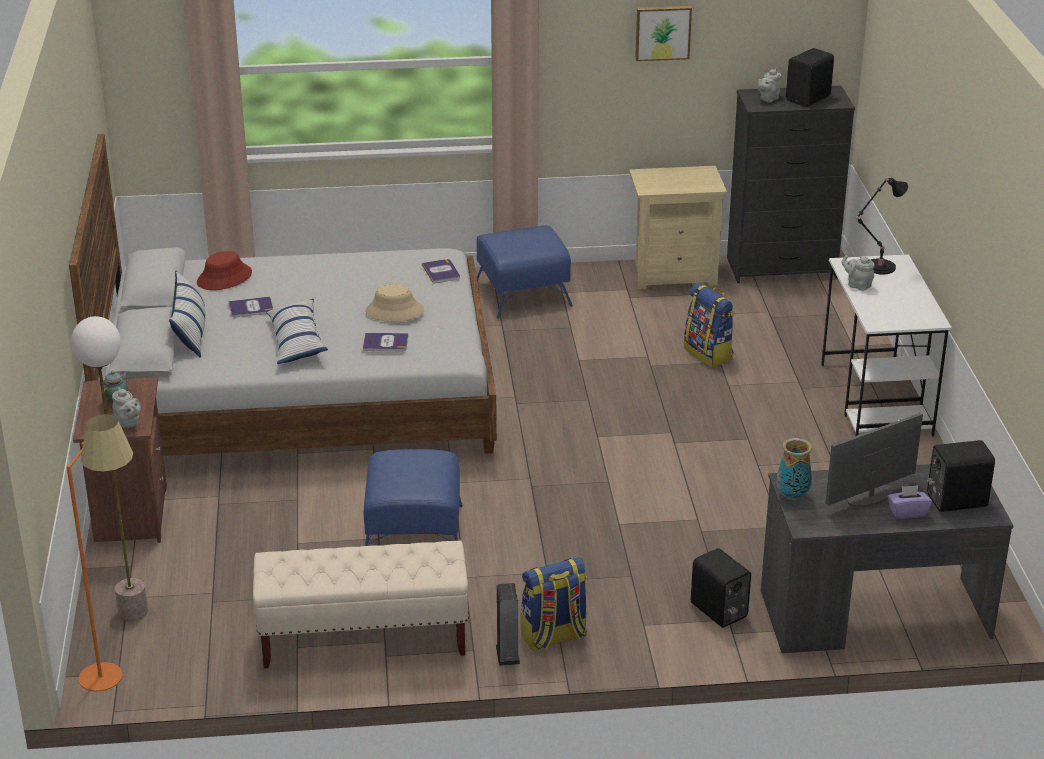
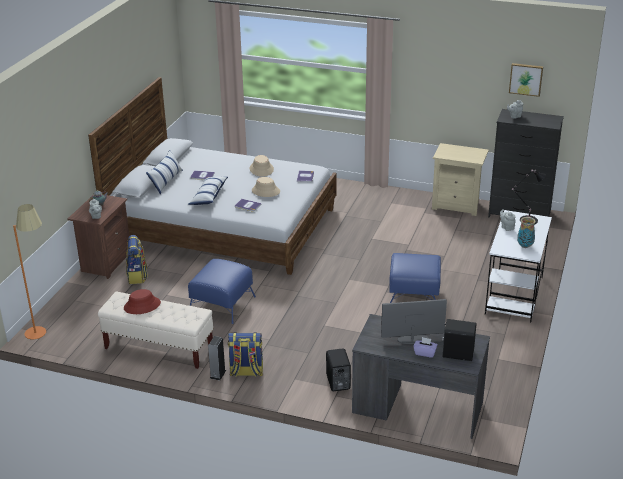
camera: 25 degrees right, 0 degrees up
floor lamp [71,316,148,621] -> none
red hat [197,251,252,290] -> red hat moved to [124,289,161,314]
blue ottoman [476,225,573,318] -> blue ottoman moved to [389,253,441,303]
picture [635,6,692,61] -> picture moved to [509,63,543,97]
backpack [684,283,735,367] -> backpack moved to [126,235,148,284]
vase [777,438,812,500] -> vase moved to [517,217,536,248]
black speaker [786,48,834,107] -> none
none -> beige hat [249,155,274,177]

